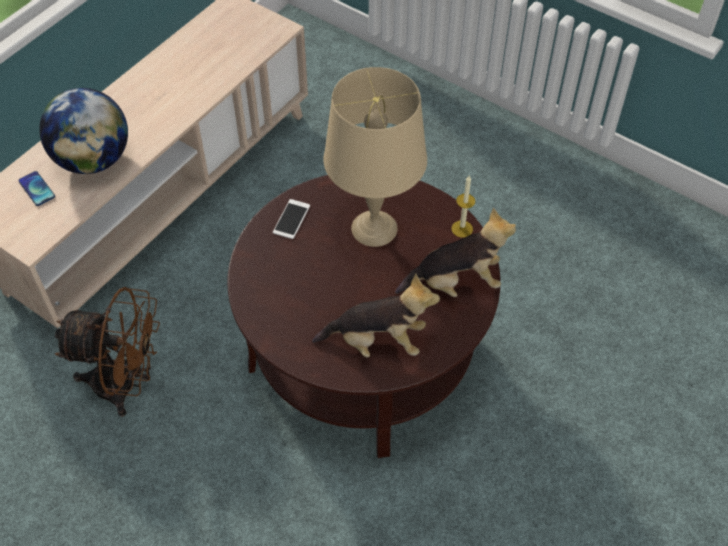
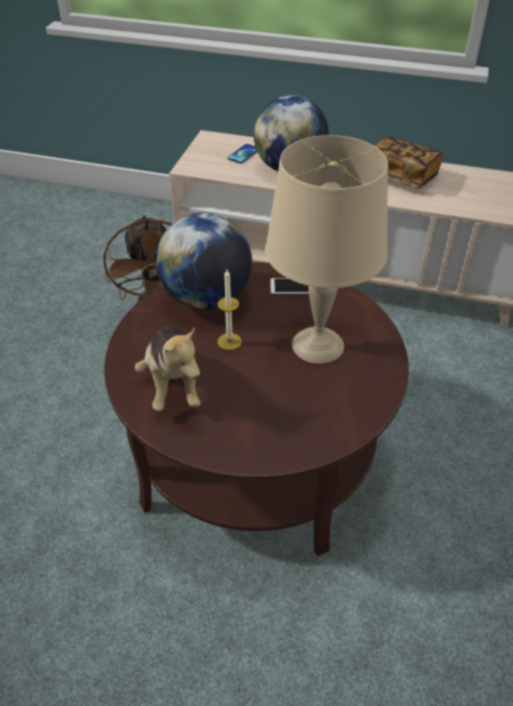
camera: 70 degrees right, 10 degrees down
plush toy [395,208,516,297] -> none
candle [451,176,475,238] -> candle moved to [218,270,242,350]
none -> globe [156,213,252,309]
none -> book [375,136,444,189]

